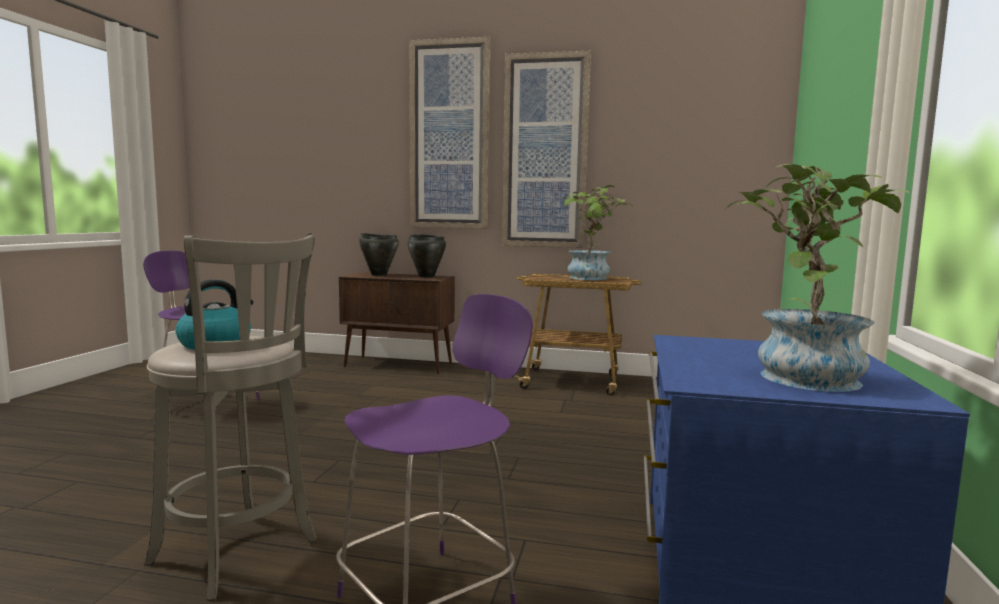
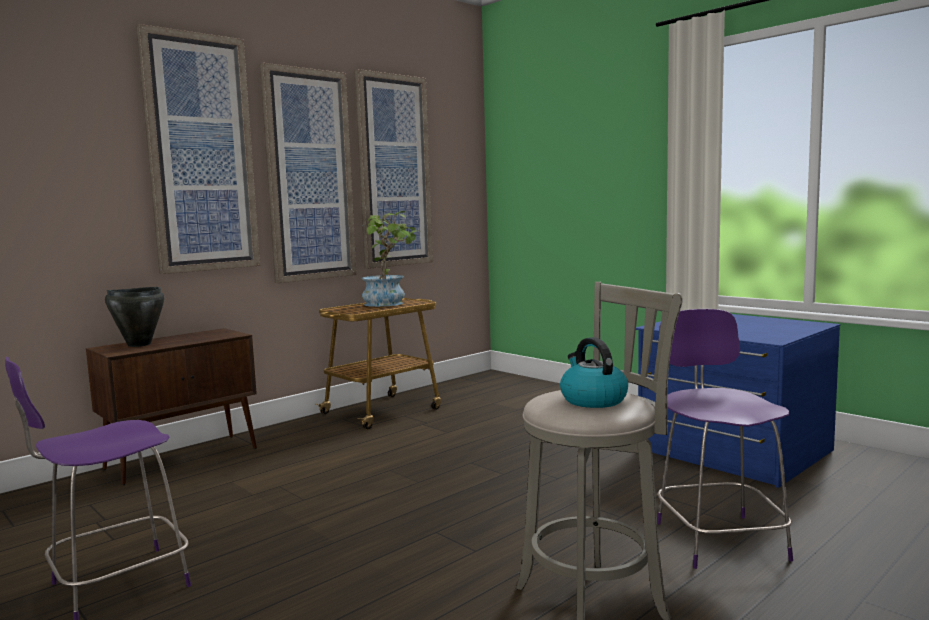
camera: 55 degrees left, 0 degrees up
black cooking pot [407,234,446,278] -> none
potted plant [726,164,910,392] -> none
none -> picture [354,69,433,269]

